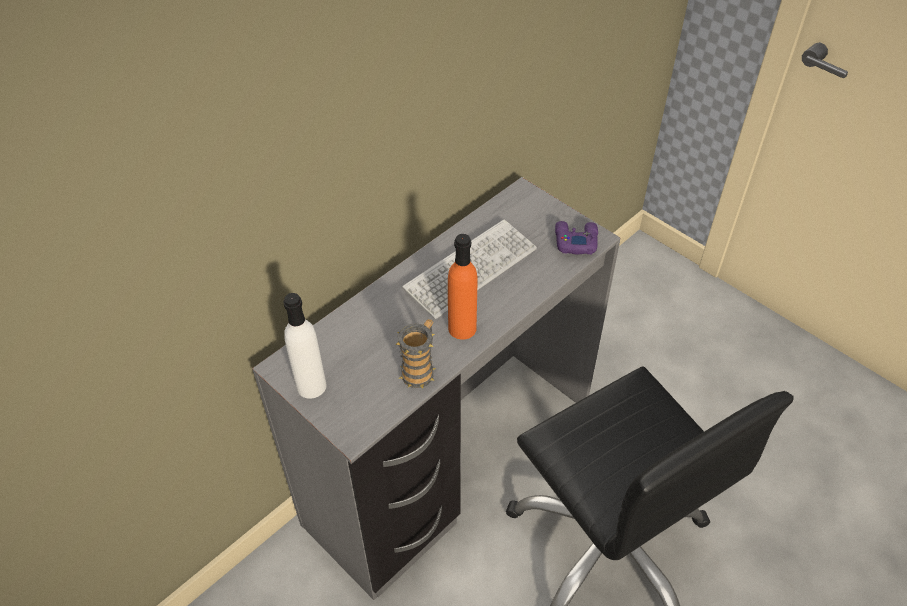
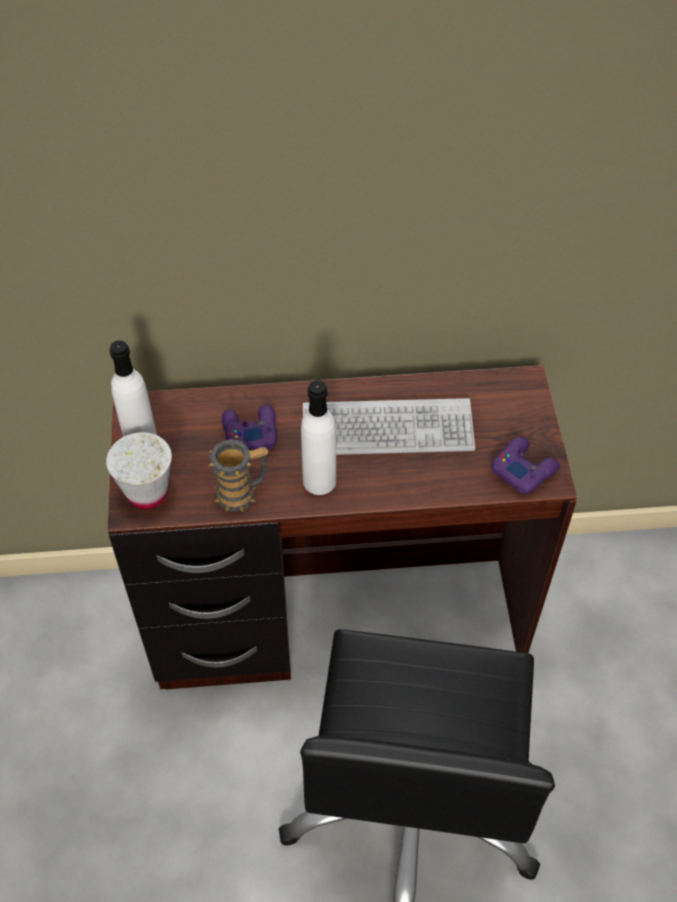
camera: 40 degrees right, 5 degrees up
grey desk [252,177,620,600] -> brown desk [107,365,577,690]
orange bottle [448,234,477,340] -> white bottle [301,380,336,495]
none -> white cup [106,432,172,509]
none -> purple game controller [222,405,277,450]

